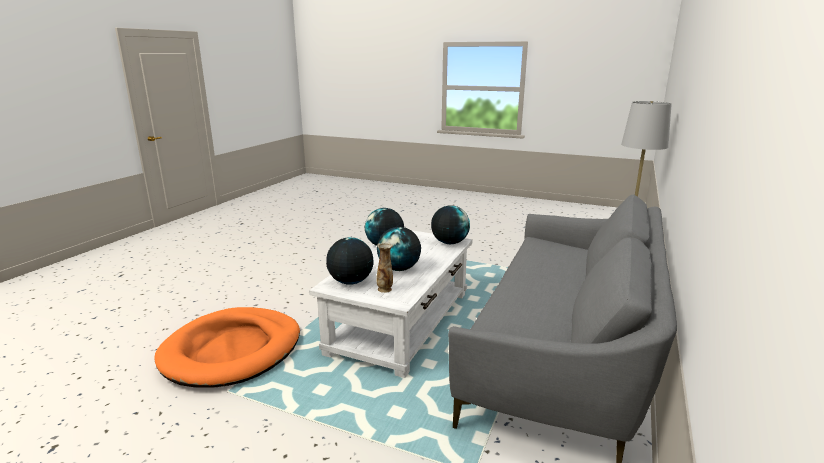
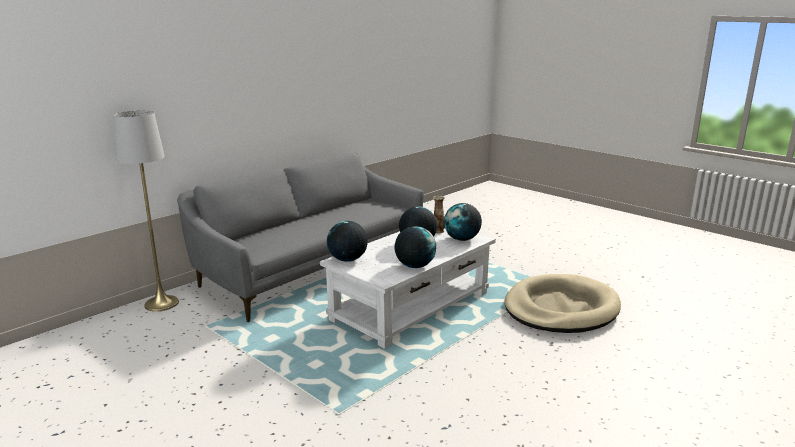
camera: 160 degrees left, 0 degrees up
orange dog bed [154,307,300,387] -> beige dog bed [504,274,621,333]

